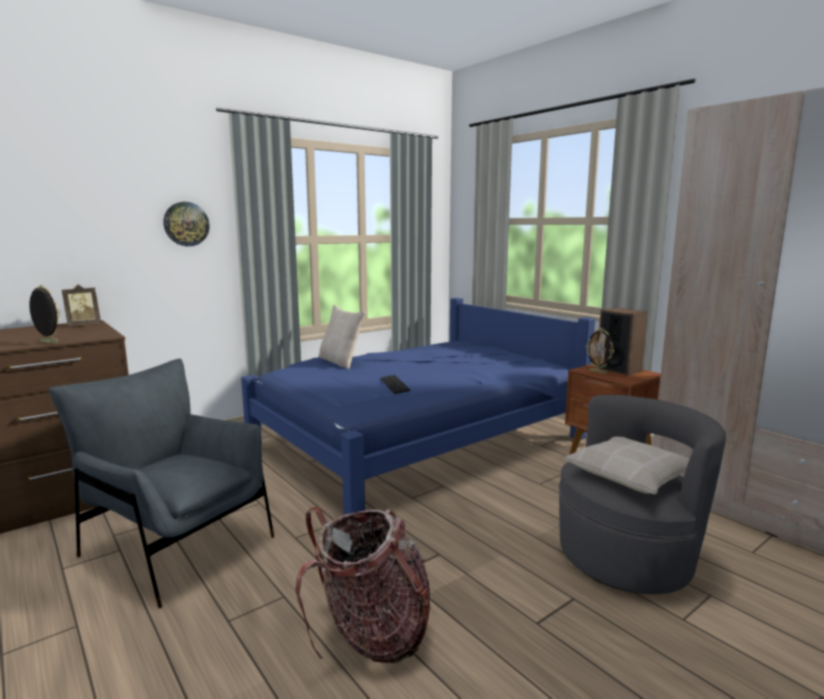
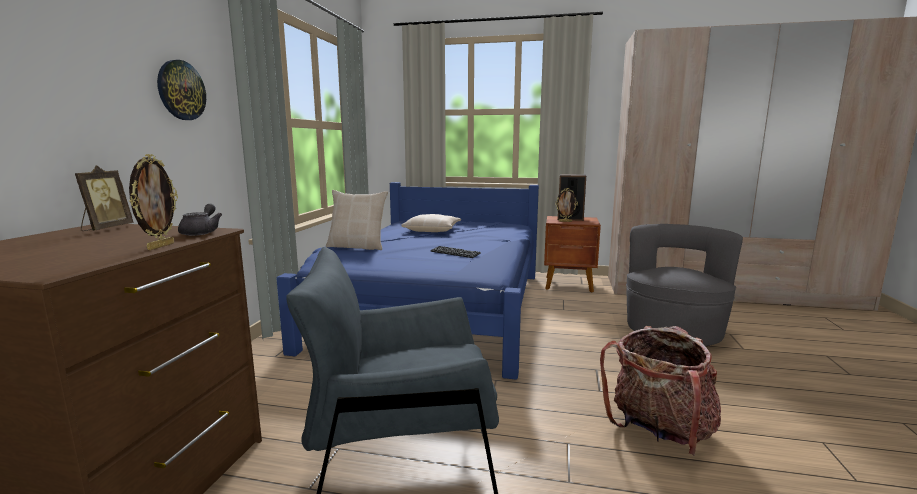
camera: 40 degrees left, 0 degrees up
picture frame [29,285,60,344] -> picture frame turned 120 degrees clockwise [129,154,178,250]
beige pillow [564,437,690,494] -> beige pillow moved to [402,214,461,232]
none -> grey teapot [178,204,222,236]

